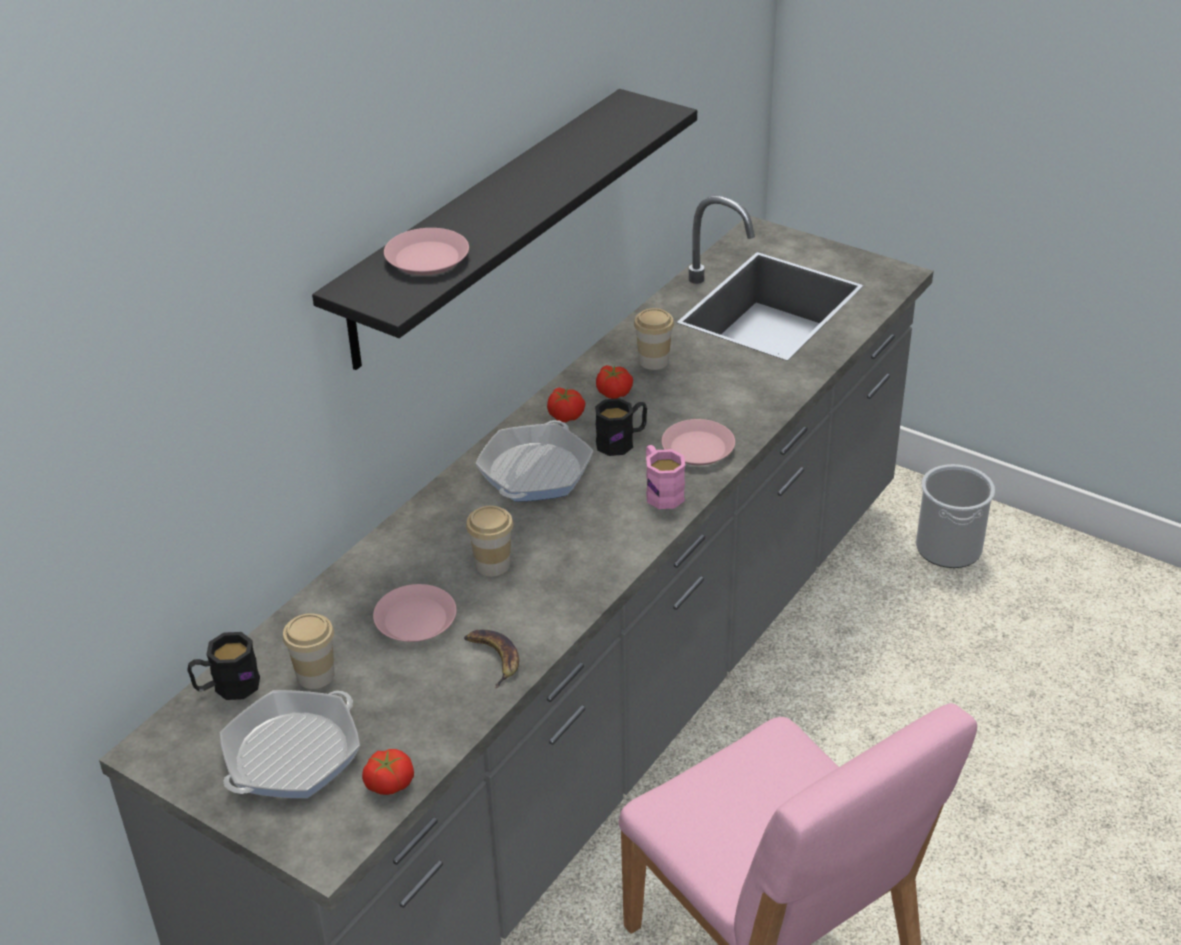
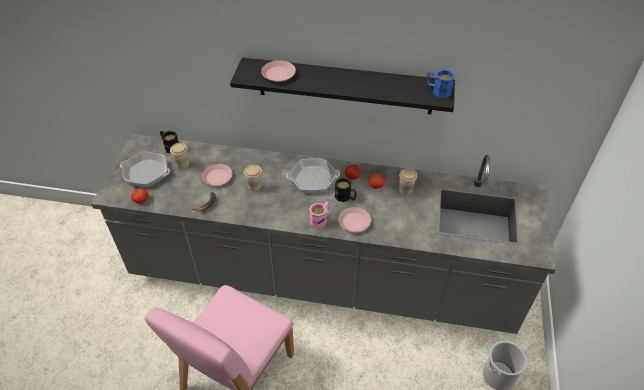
camera: 65 degrees right, 10 degrees up
none -> blue mug [427,69,455,98]

